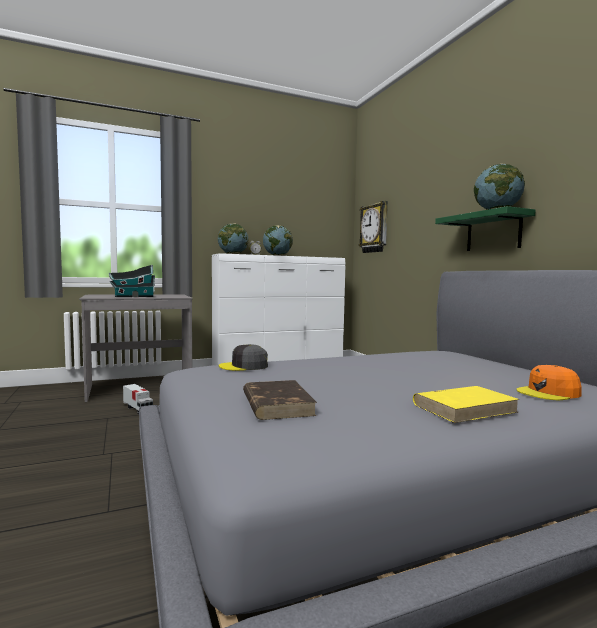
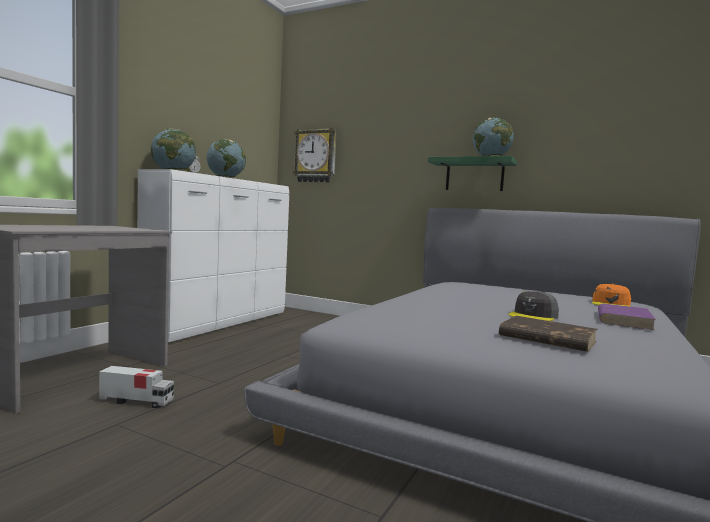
camera: 40 degrees left, 0 degrees up
toy house [109,265,155,297] -> none
grey cap [219,344,268,371] -> grey cap moved to [508,291,559,321]
yellow book [413,386,520,423] -> purple book [598,304,656,330]

